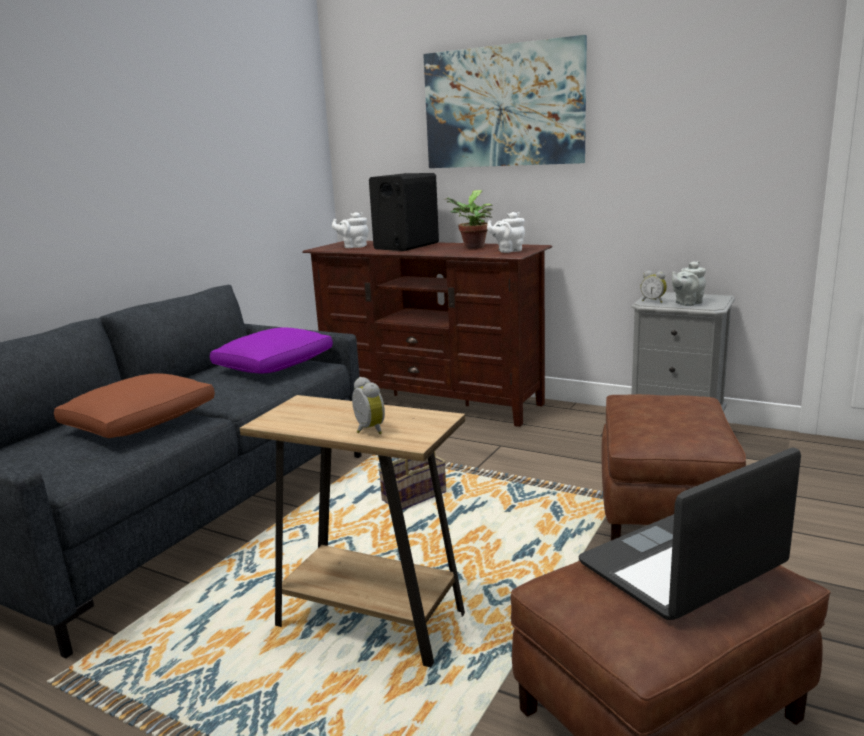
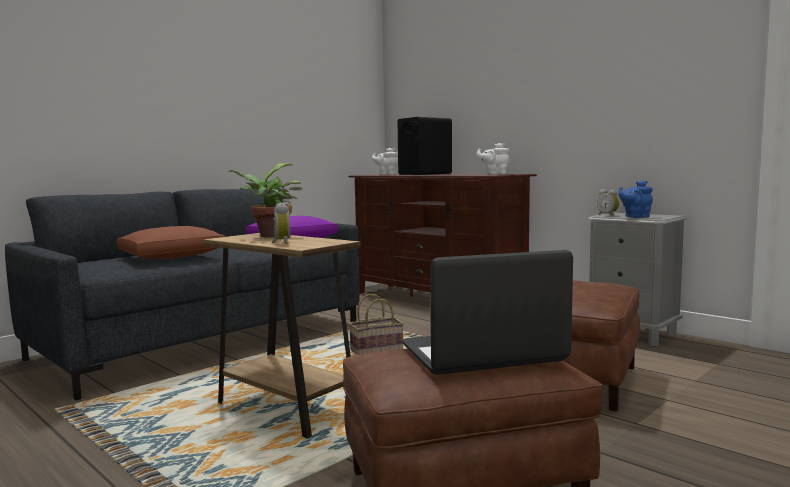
camera: 15 degrees right, 10 degrees down
picture [423,35,587,168] -> none
potted plant [444,190,493,249] -> potted plant moved to [228,163,302,238]
grey teapot [672,261,706,306] -> blue teapot [618,180,653,218]

